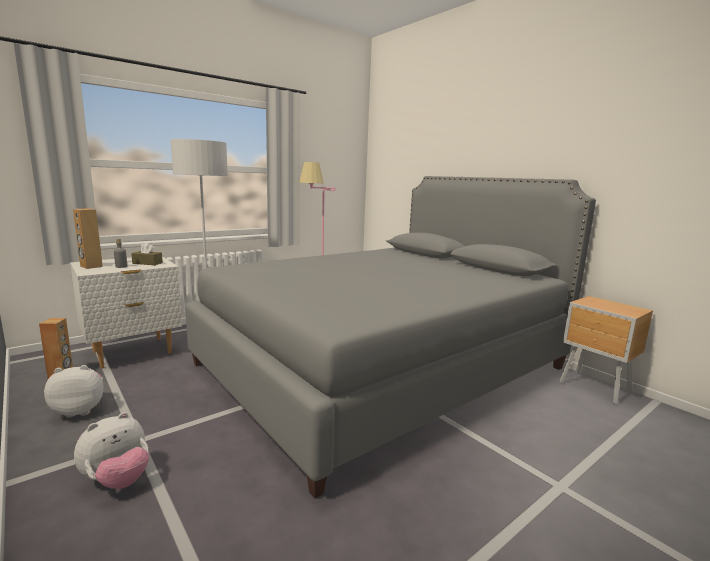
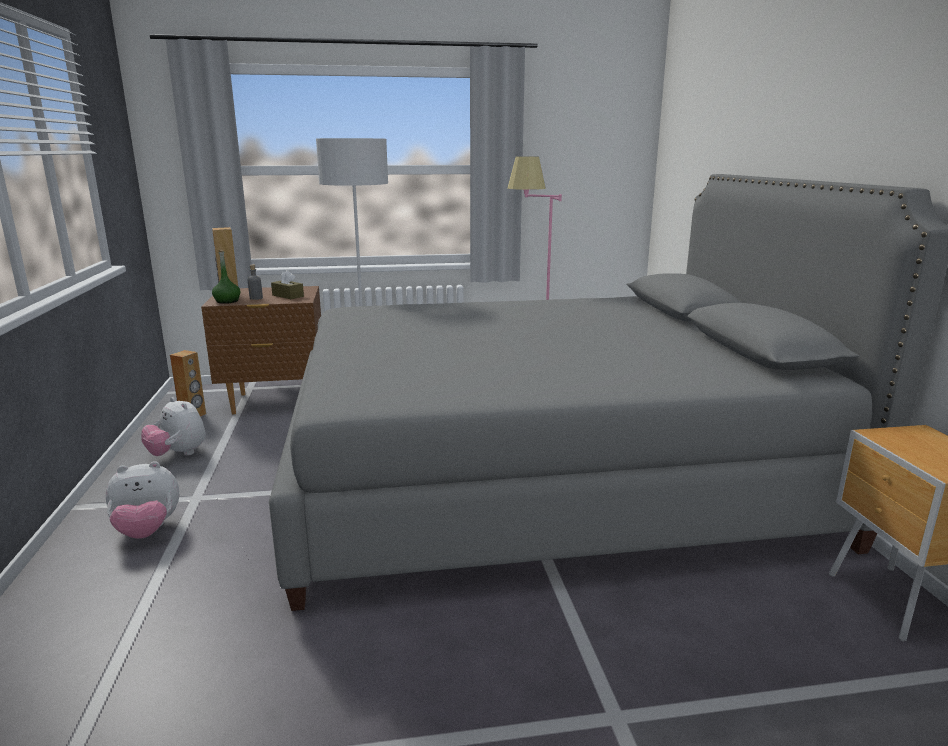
camera: 30 degrees right, 5 degrees up
plush toy [44,365,104,418] -> plush toy turned 150 degrees counterclockwise [141,397,206,456]
white nightstand [70,257,182,369] -> brown nightstand [201,286,321,414]
none -> green bottle [212,250,240,304]

